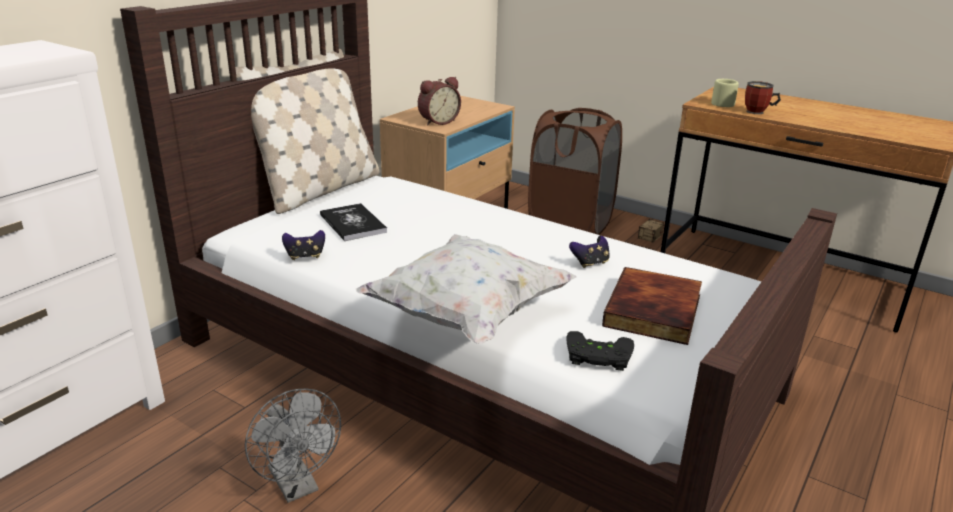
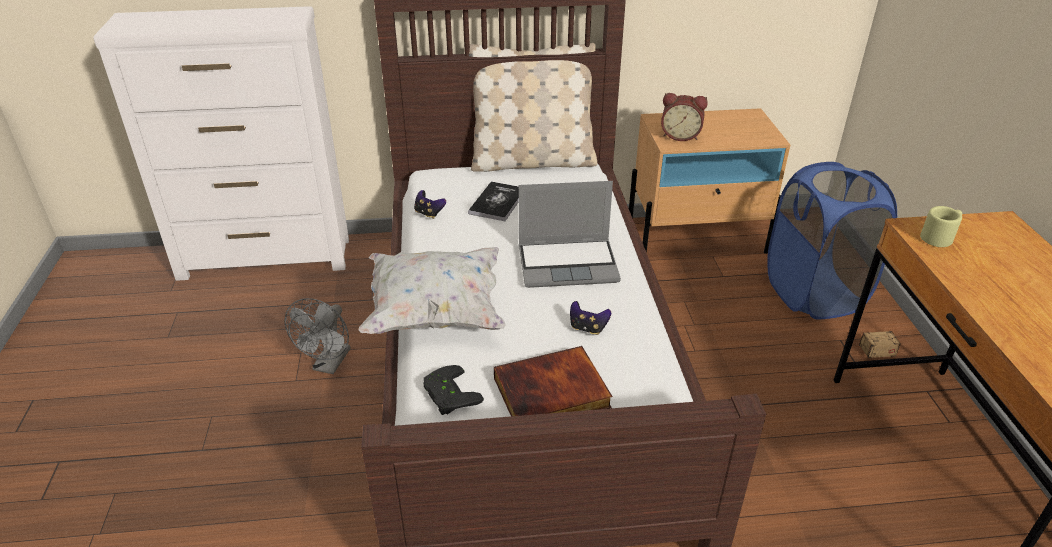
camera: 50 degrees right, 10 degrees up
brown laundry basket [528,108,622,235] -> blue laundry basket [767,162,897,320]
mug [745,81,781,114] -> none
none -> laptop [519,181,621,288]

